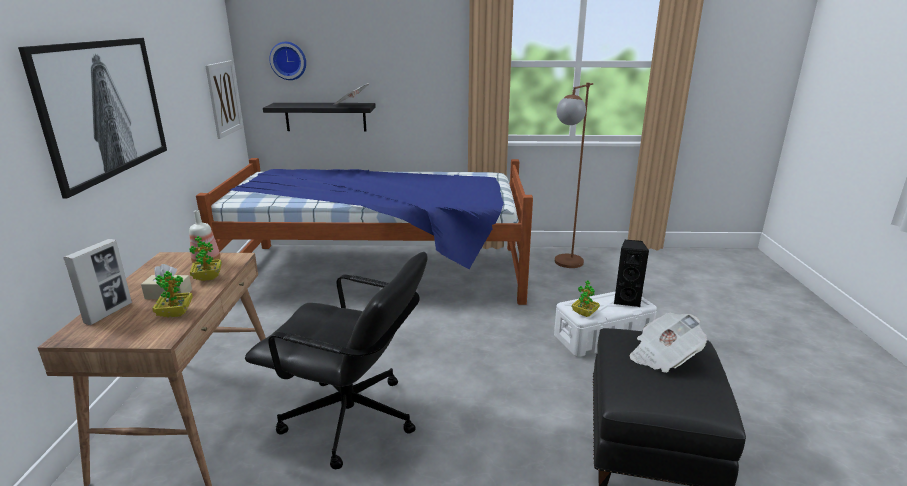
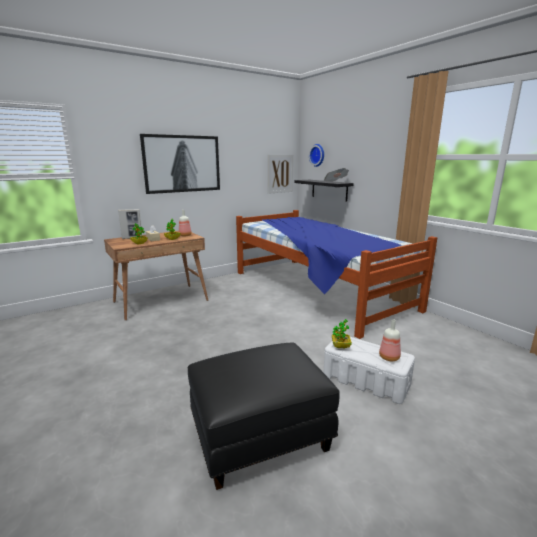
camera: 55 degrees right, 5 degrees down
black office chair [245,252,427,469] -> none
brown floor lamp [555,83,594,268] -> none
black speaker [614,240,649,307] -> bottle [379,319,401,361]
newspaper [630,313,707,373] -> none

